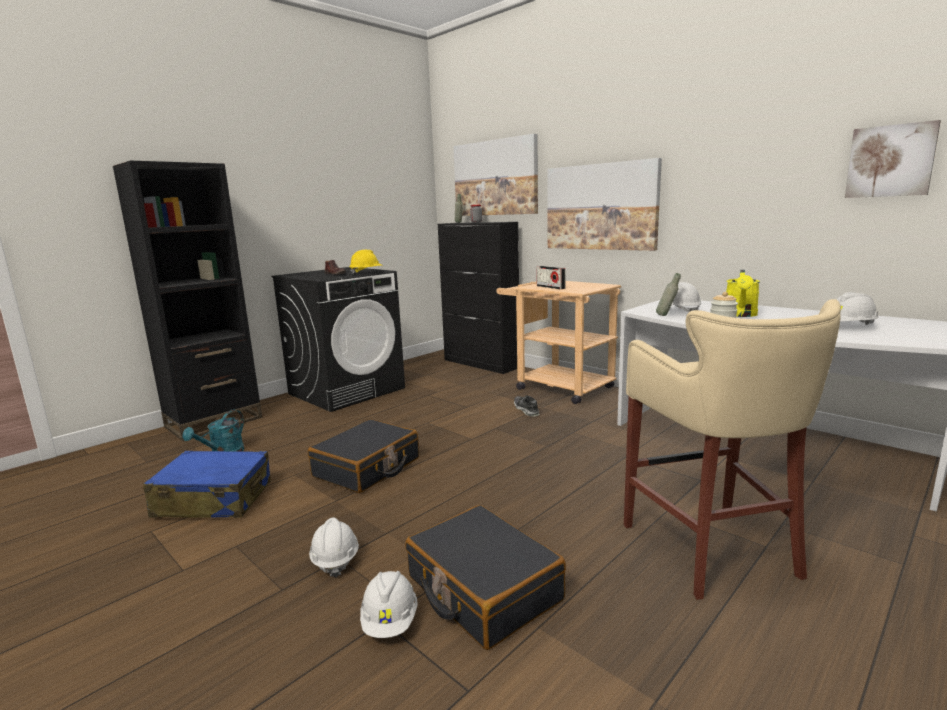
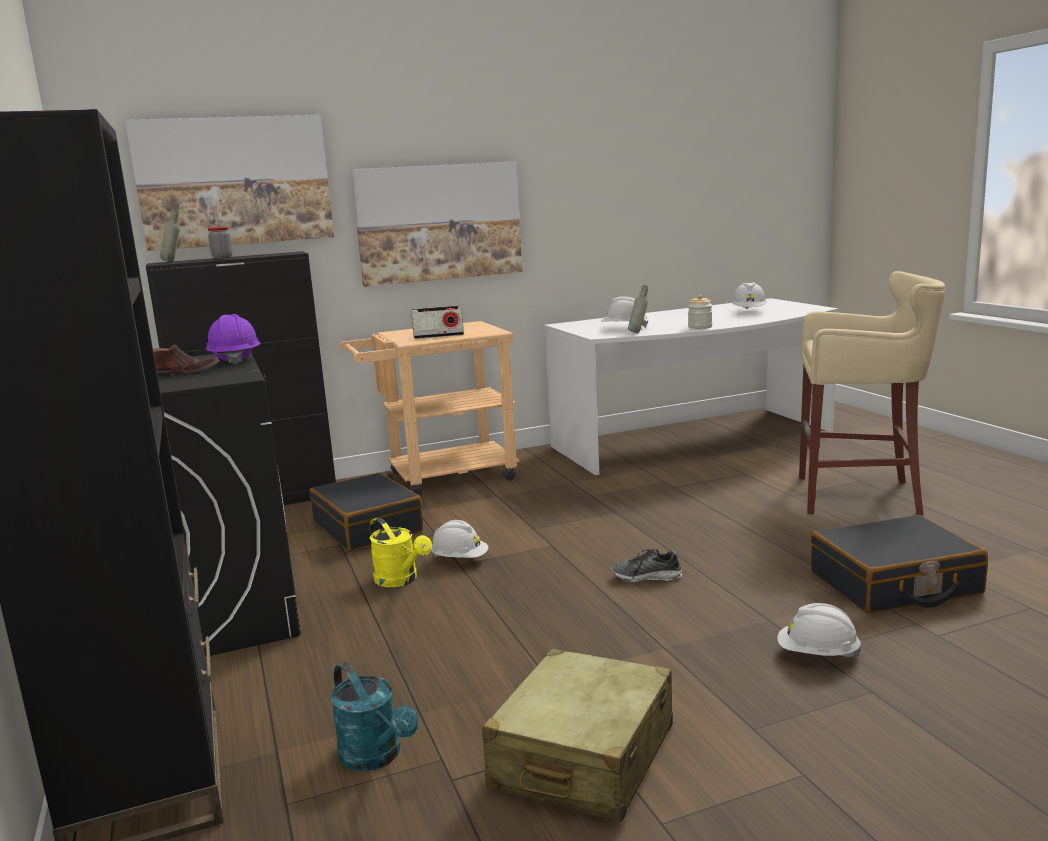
camera: 65 degrees left, 0 degrees up
blue suitcase [143,451,271,518] -> beige suitcase [482,648,673,822]
black suitcase [308,419,419,493] -> black suitcase moved to [310,473,423,551]
yellow hard hat [349,250,383,275] -> purple hard hat [206,314,260,365]
white hard hat [360,571,418,638] -> white hard hat moved to [431,520,488,558]
shoe [514,395,539,416] -> shoe moved to [611,549,682,582]
yellow watering can [726,270,760,317] -> yellow watering can moved to [369,517,432,587]
picture [845,120,941,198] -> none

